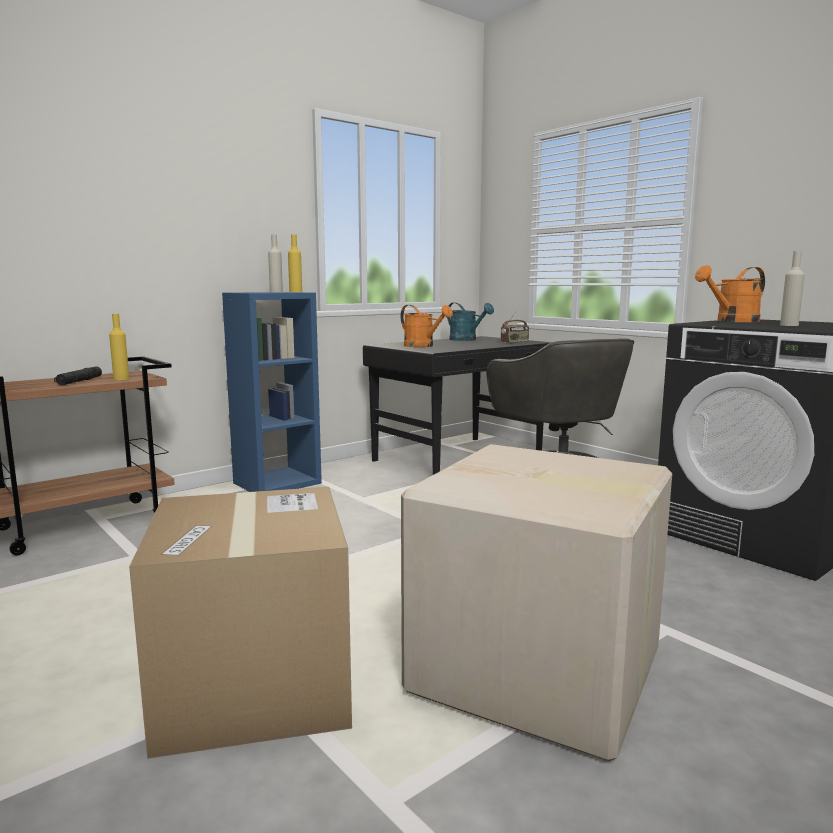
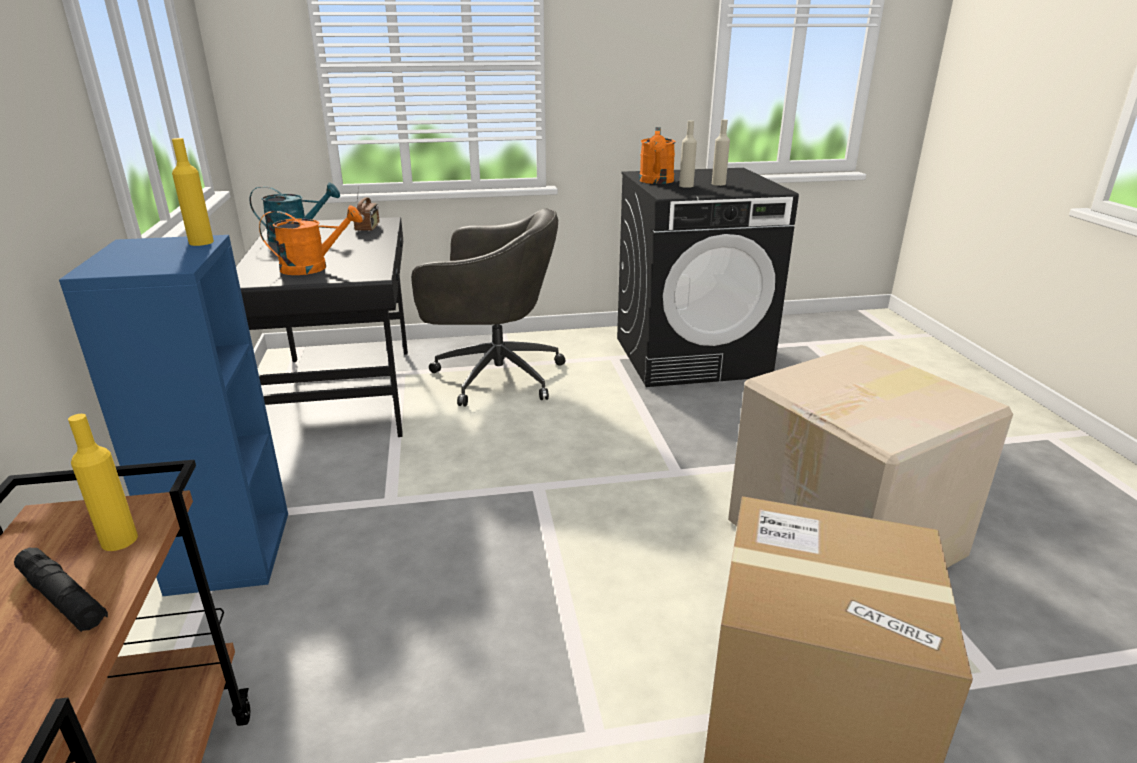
camera: 60 degrees left, 15 degrees up
beige bottle [268,234,283,292] -> beige bottle moved to [679,121,697,188]

